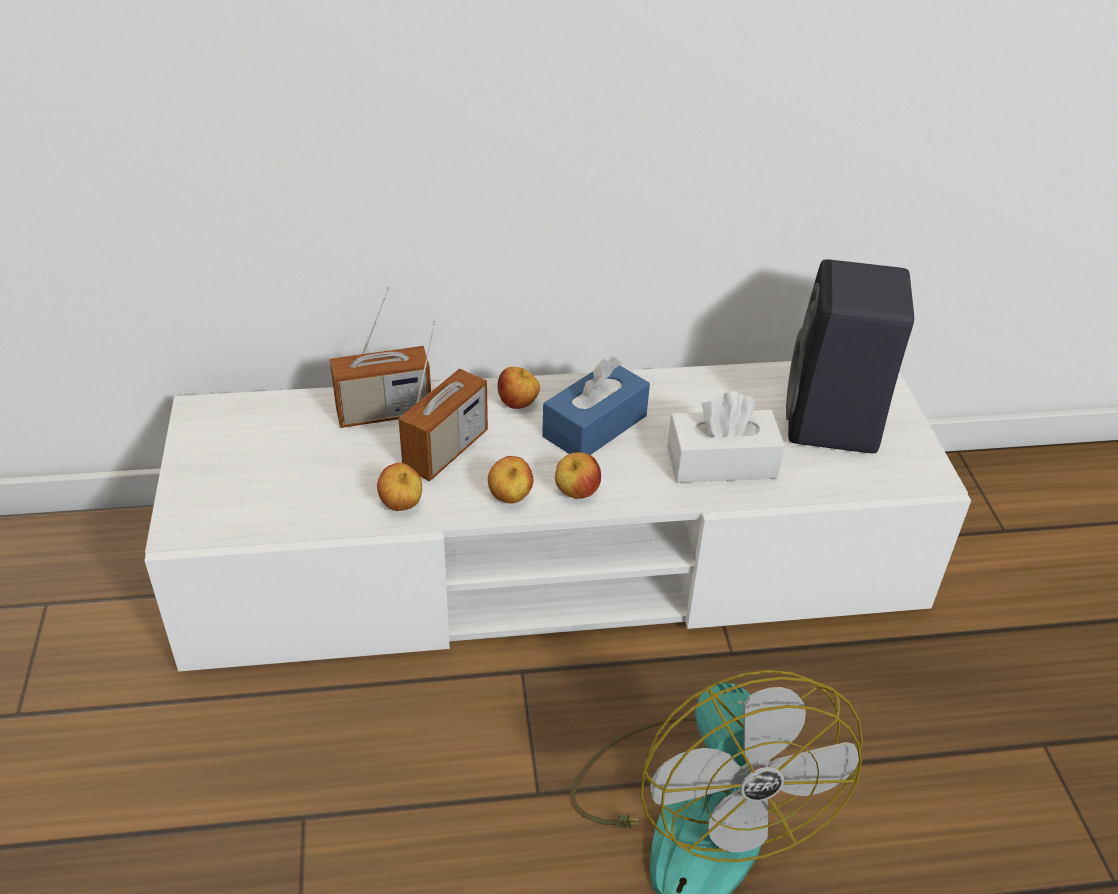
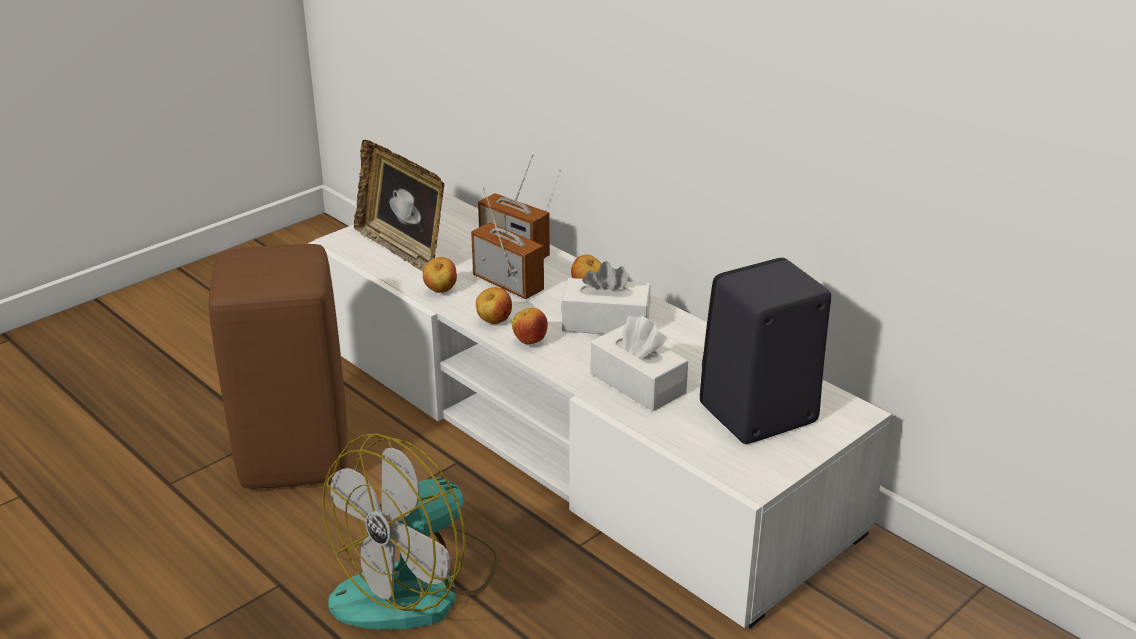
camera: 55 degrees right, 10 degrees down
radio [398,321,488,481] -> radio turned 135 degrees counterclockwise [471,187,544,299]
blue tissue box [542,357,650,455] -> white tissue box [561,261,651,334]
none -> brown stool [209,244,347,489]
none -> picture frame [354,140,444,271]

